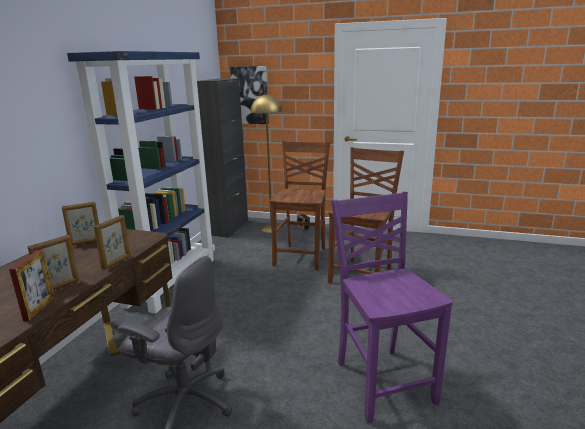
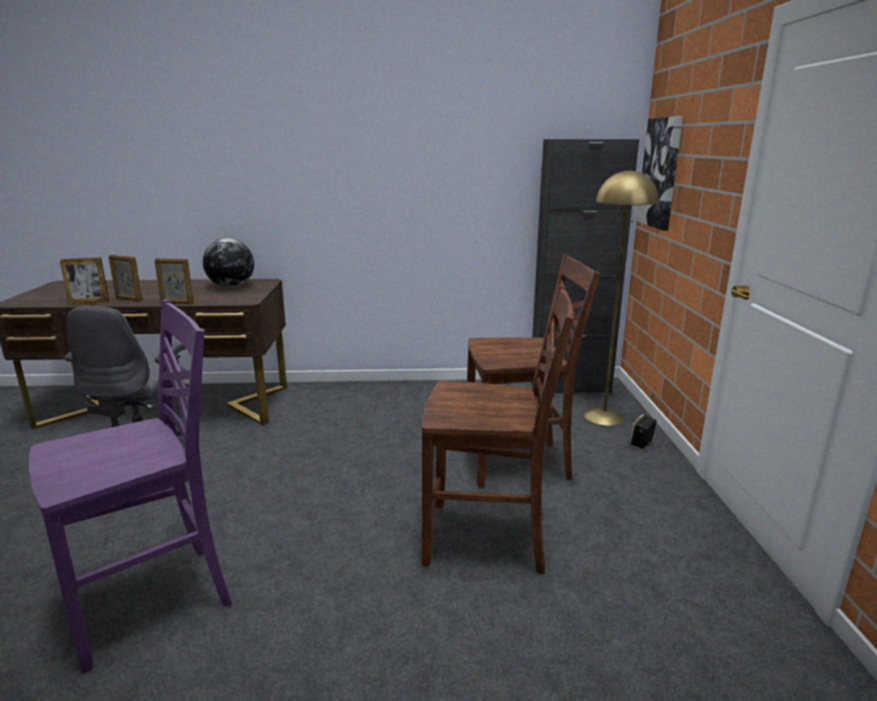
camera: 70 degrees right, 0 degrees up
picture frame [62,202,99,245] -> globe [203,238,254,288]
blue bookcase [67,51,215,314] -> none

